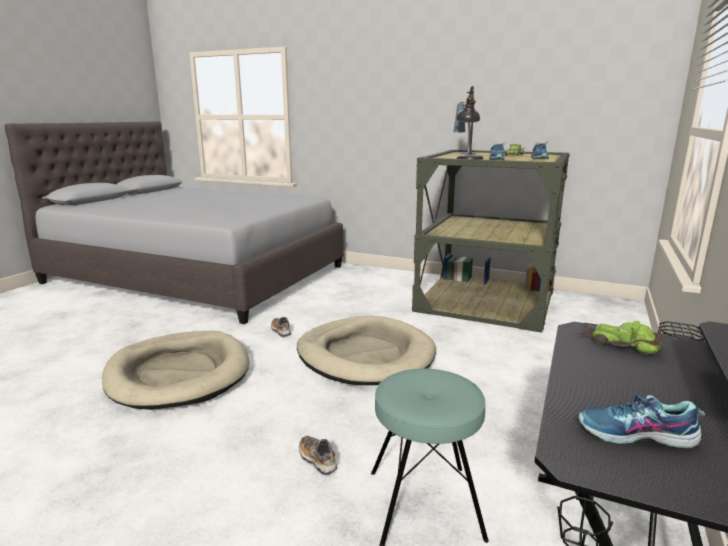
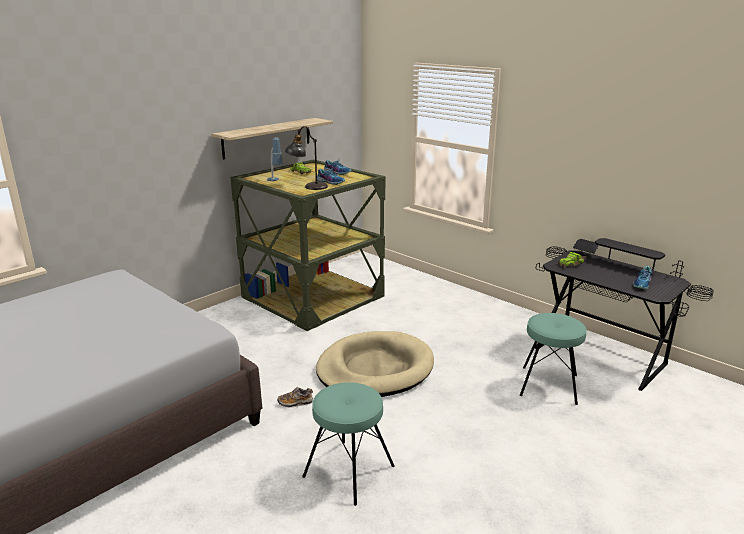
camera: 70 degrees left, 5 degrees up
beige dog bed [102,331,250,410] -> turquoise stool [302,382,395,506]
shoe [299,436,337,476] -> none
none -> shelf [212,118,333,159]

